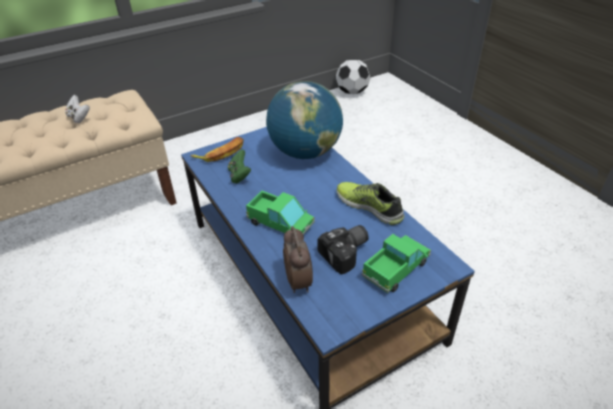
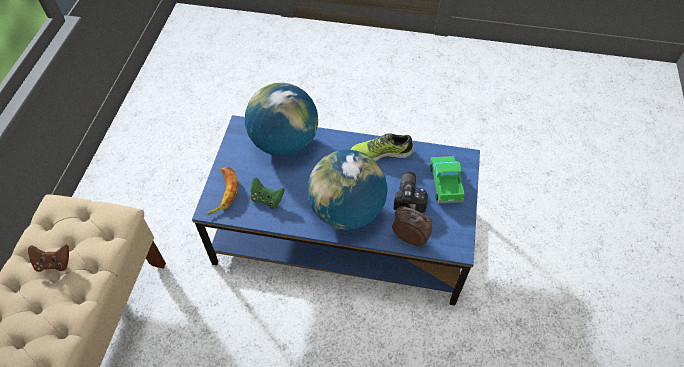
camera: 50 degrees left, 15 degrees up
white game controller [65,95,90,123] -> brown game controller [28,245,69,272]
toy truck [246,191,315,235] -> globe [307,150,388,230]
football [336,60,370,94] -> none

